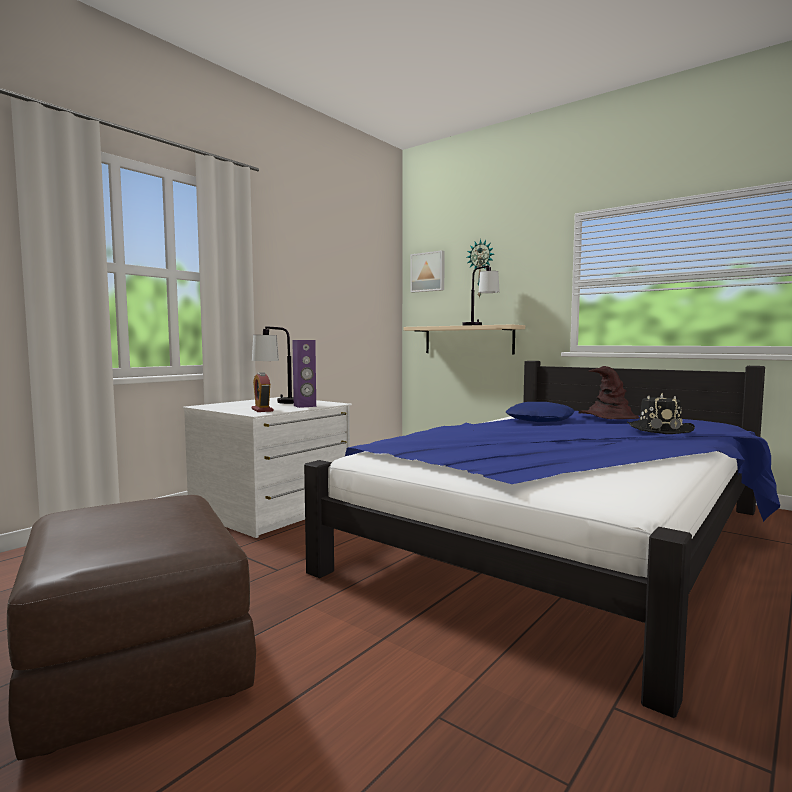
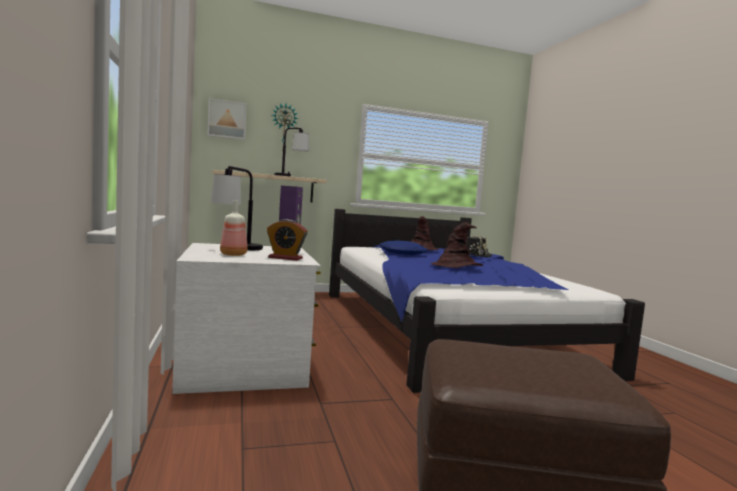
camera: 55 degrees left, 0 degrees up
none -> bottle [220,200,248,256]
none -> brown hat [431,222,483,268]

